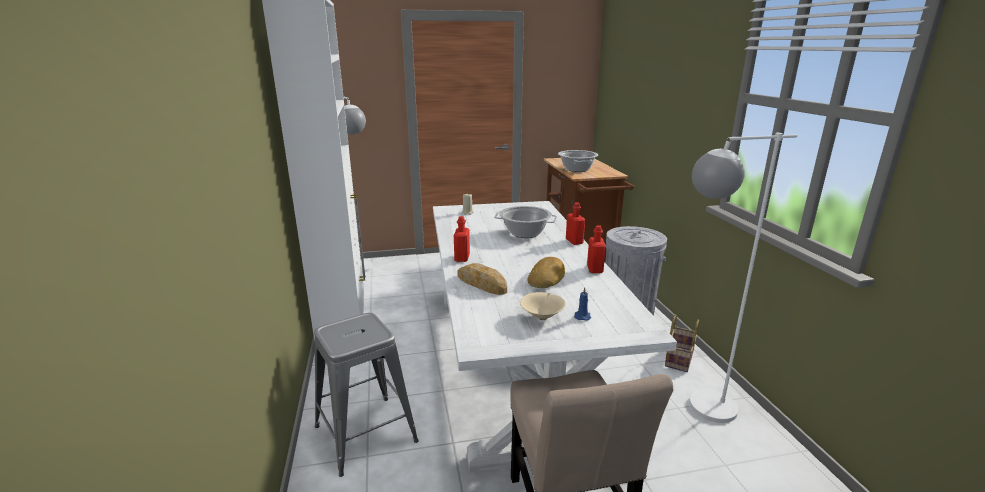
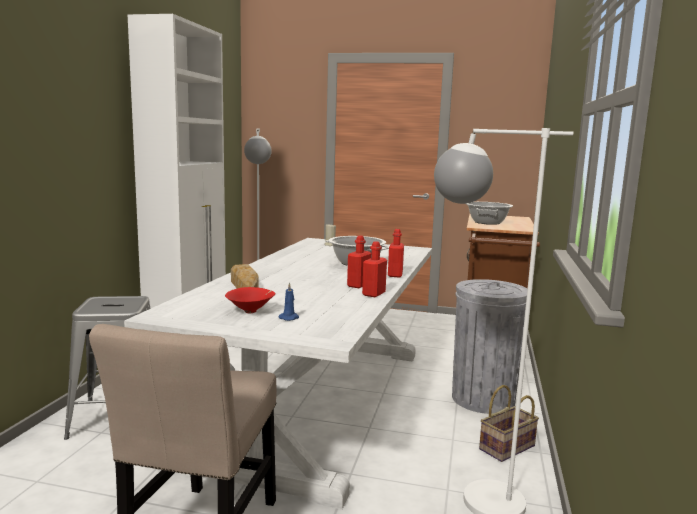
camera: 25 degrees right, 10 degrees down
red bottle [454,216,470,262] -> red bottle moved to [347,235,371,288]
beige bowl [520,292,566,320] -> red bowl [225,287,275,313]
bread [527,257,565,288] -> none

